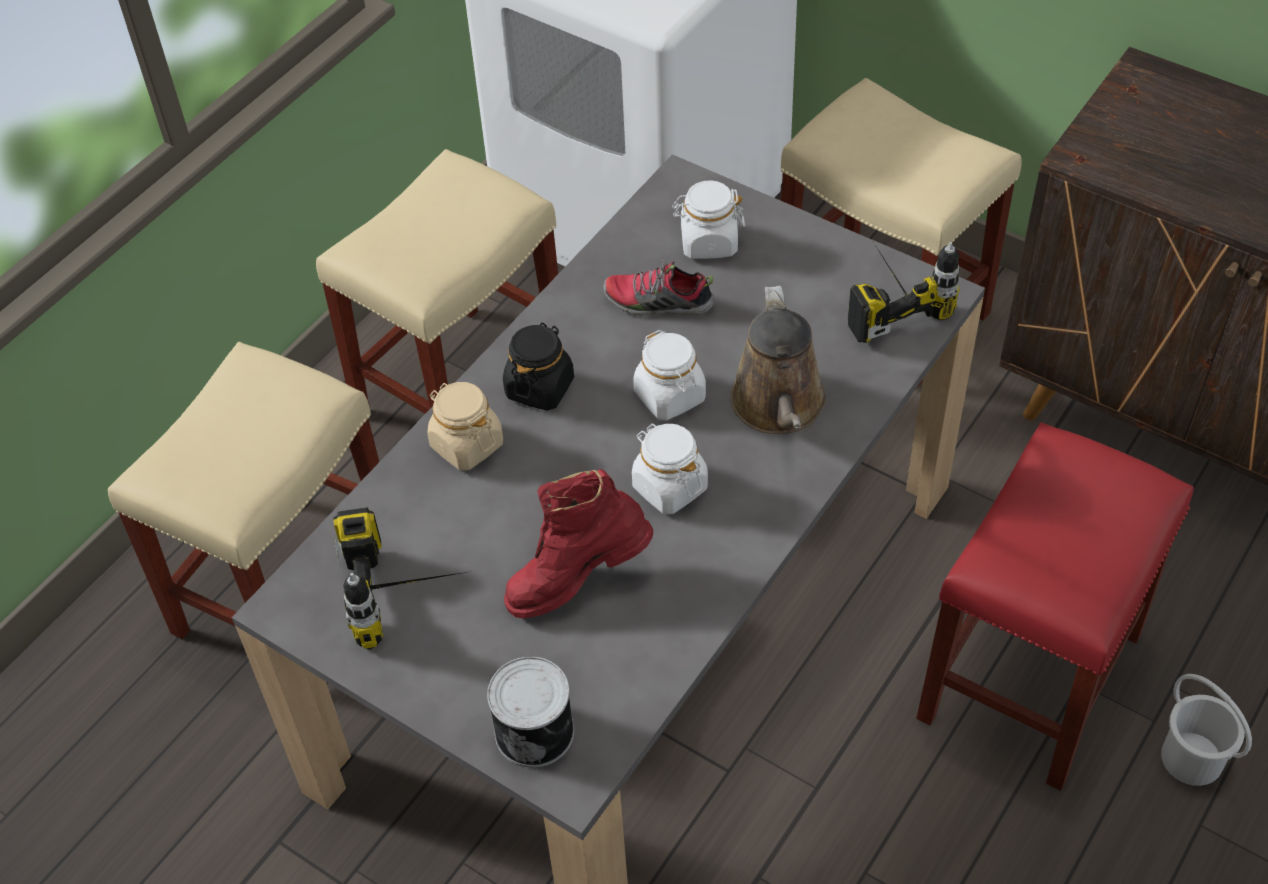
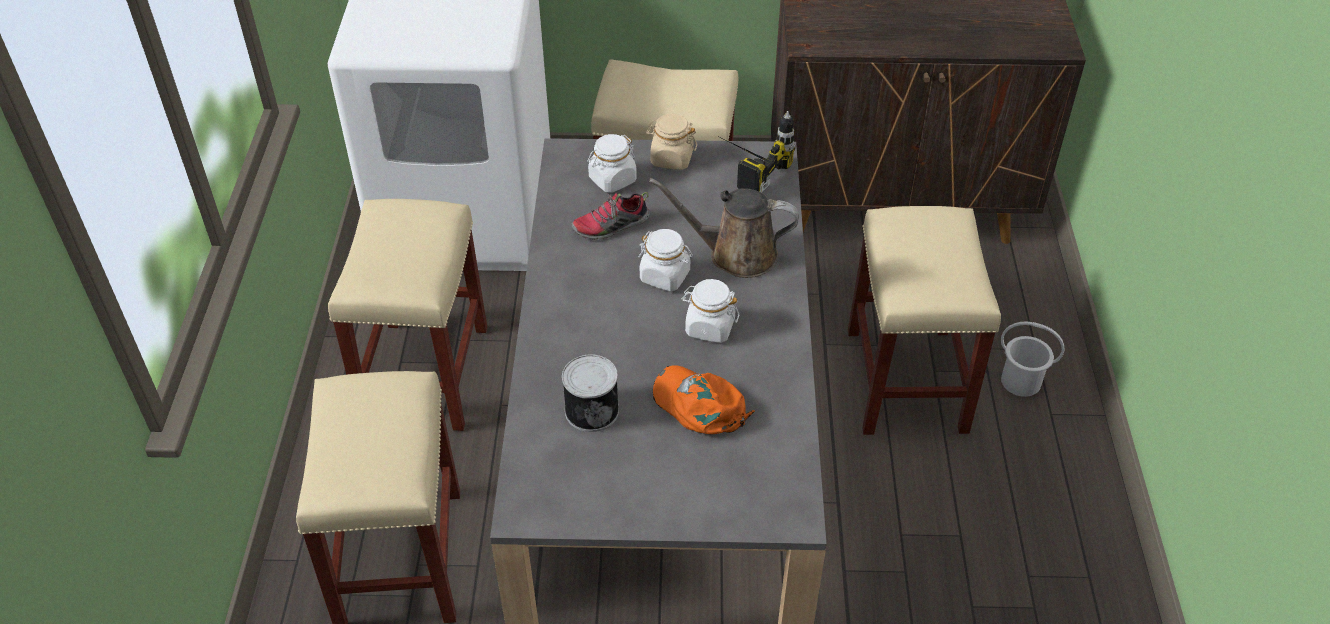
camera: 35 degrees left, 5 degrees down
power drill [333,508,472,650] -> none
beige jar [427,382,503,470] -> beige jar moved to [646,114,697,170]
can [487,656,574,768] -> can moved to [562,354,619,432]
black jar [503,322,574,411] -> none
red boot [504,469,653,618] -> orange cap [653,365,755,434]
brown watering can [730,286,826,434] -> brown watering can turned 135 degrees clockwise [649,178,799,278]
red stool [916,422,1194,791] -> beige stool [848,206,1001,435]

